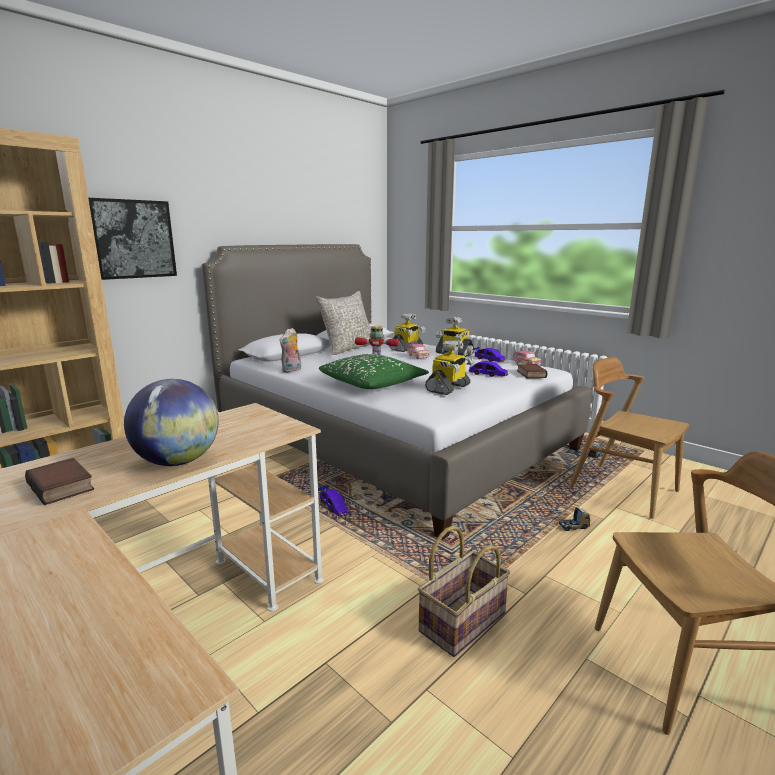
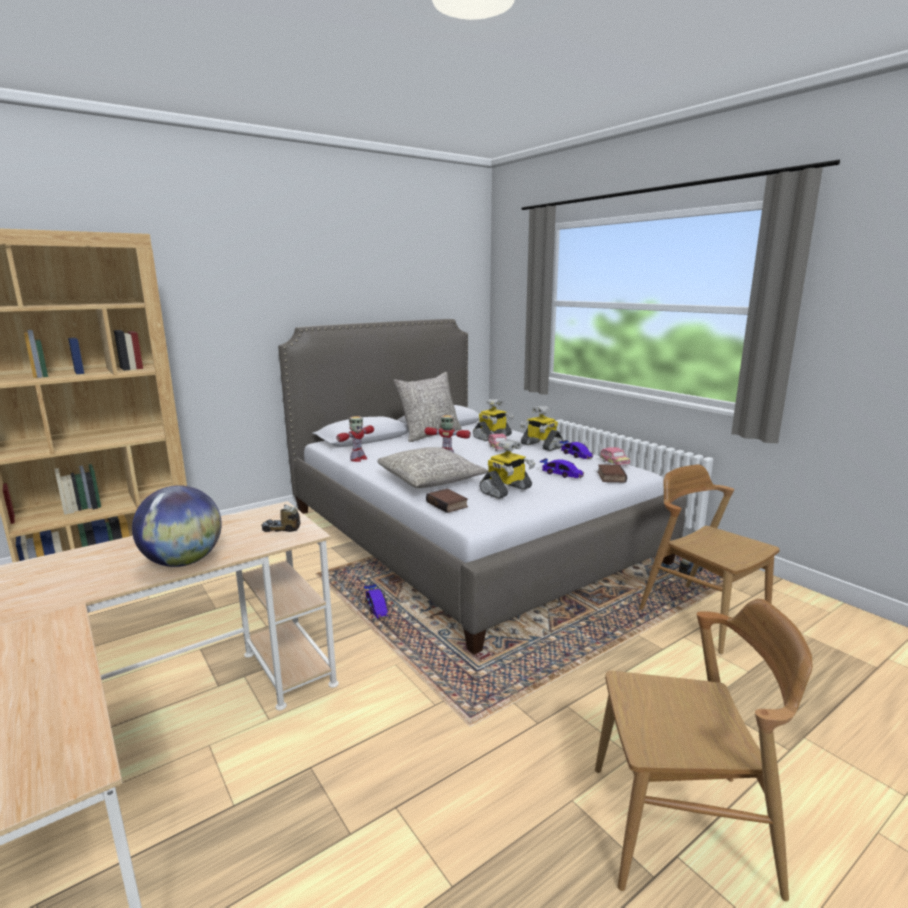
camera: 10 degrees right, 0 degrees up
book [25,458,94,505] -> book moved to [426,489,468,513]
picture [88,198,177,280] -> none
plush toy [279,328,301,372] -> toy robot [336,416,374,462]
green pillow [319,354,429,389] -> grey pillow [377,447,488,488]
basket [418,526,510,657] -> none
toy truck [559,507,590,531] -> toy truck moved to [261,504,300,532]

